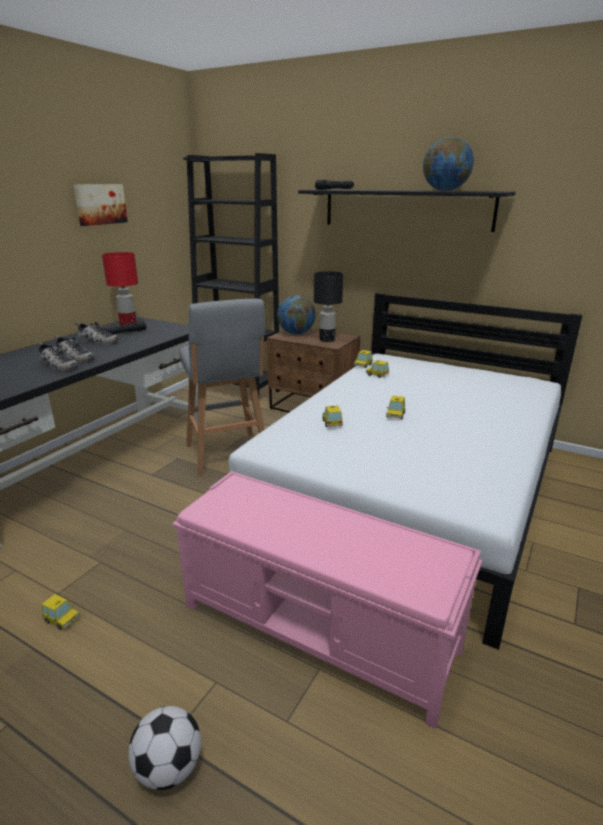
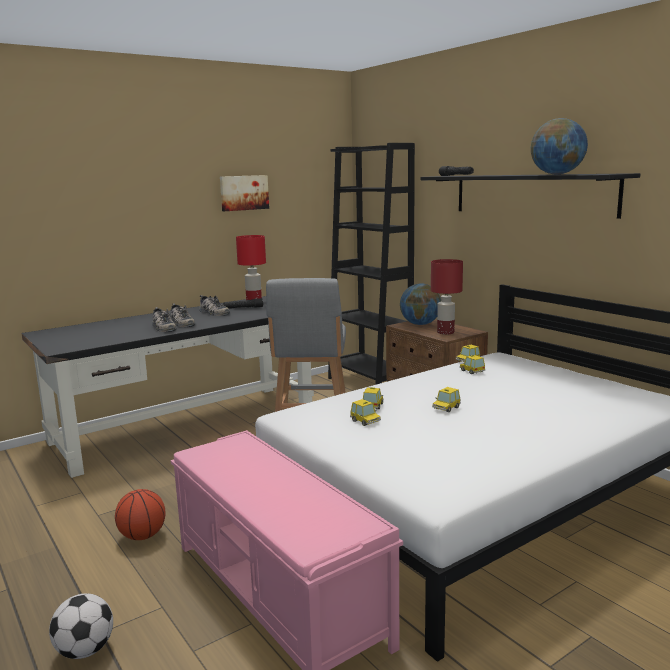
camera: 25 degrees right, 10 degrees down
toy car [42,594,80,630] -> toy car moved to [350,399,381,426]
black table lamp [314,271,343,342] -> red table lamp [431,259,463,335]
none -> basketball [115,489,165,540]

